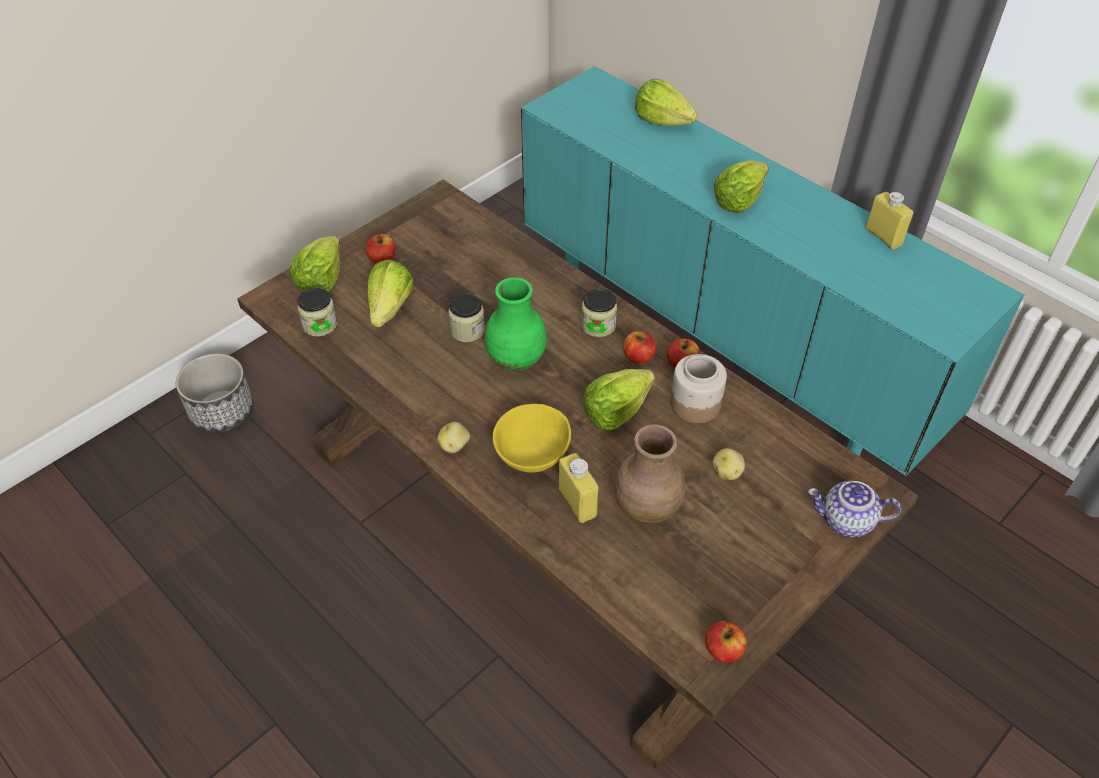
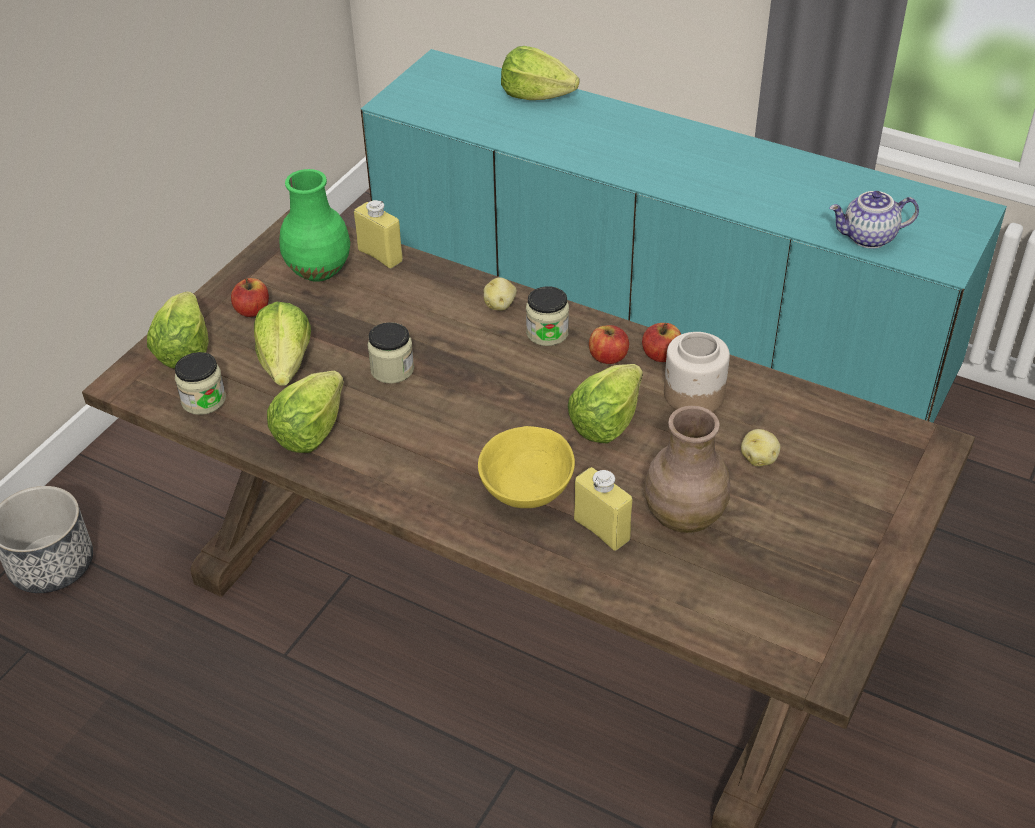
camera: 15 degrees left, 5 degrees down
potato [437,422,470,453] -> potato moved to [484,278,517,311]
green vase [484,277,547,371] -> green vase moved to [279,169,350,282]
apple [705,621,747,663] -> none
lettuce [714,160,769,213] -> lettuce moved to [267,371,344,453]
teapot [808,481,902,537] -> teapot moved to [829,191,919,249]
yellow bottle [865,192,913,250] -> yellow bottle moved to [354,200,403,268]

